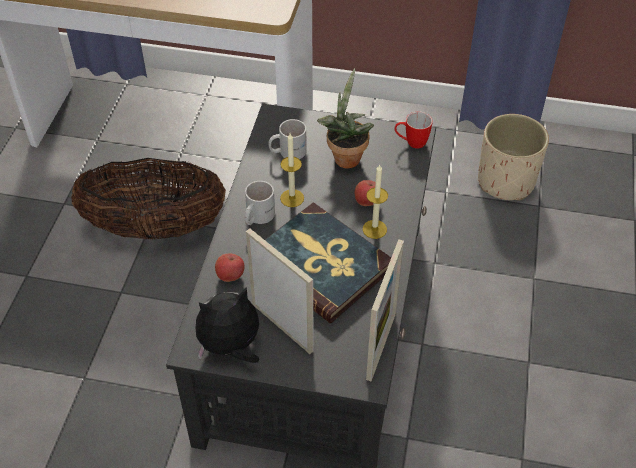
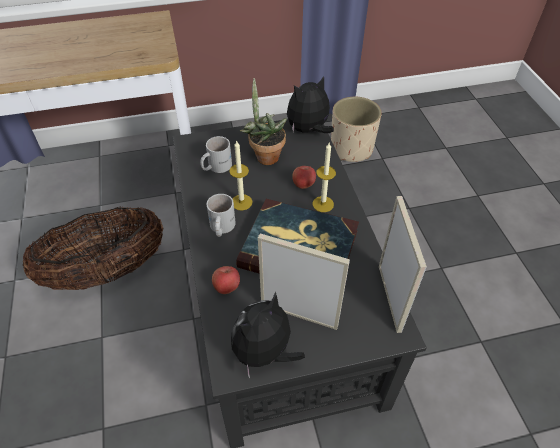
camera: 25 degrees left, 0 degrees up
mug [394,112,433,148] -> plush toy [287,76,334,133]

